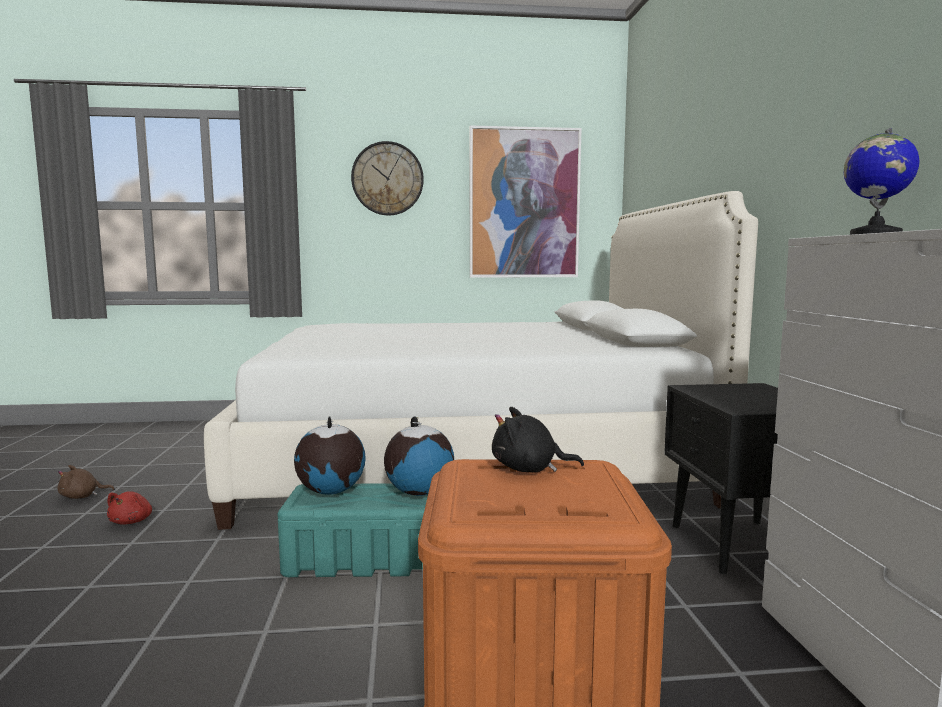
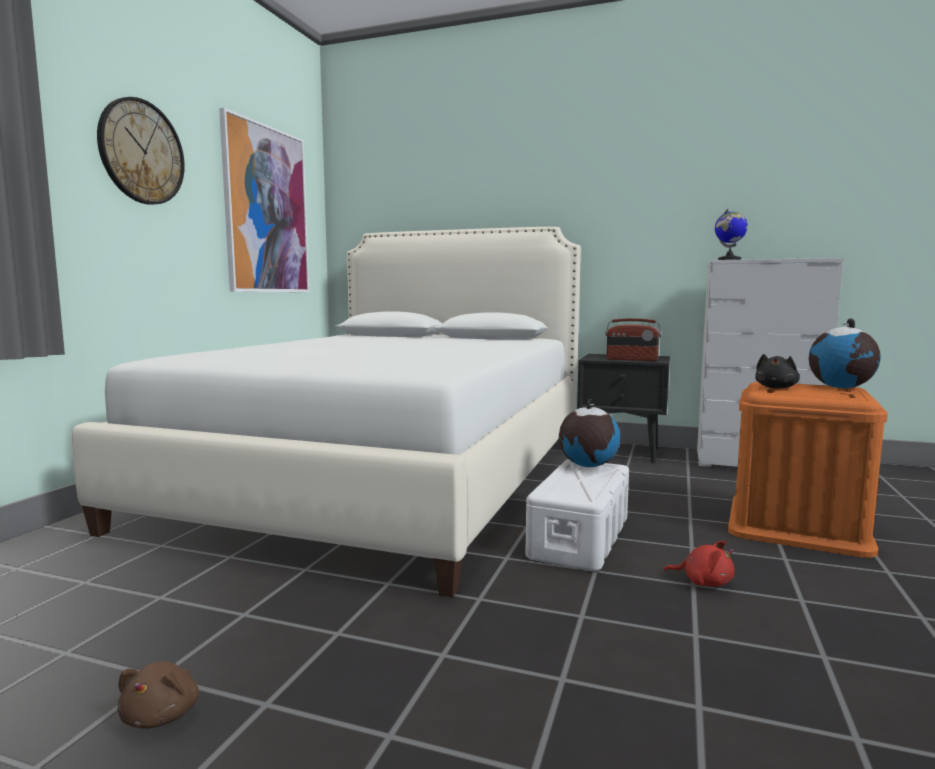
camera: 65 degrees left, 0 degrees up
red plush toy [107,492,152,525] -> red plush toy moved to [664,541,735,587]
turquoise storage box [277,483,428,577] -> white storage box [526,459,629,571]
globe [294,416,365,495] -> globe moved to [808,318,881,388]
none -> radio [606,318,661,361]

